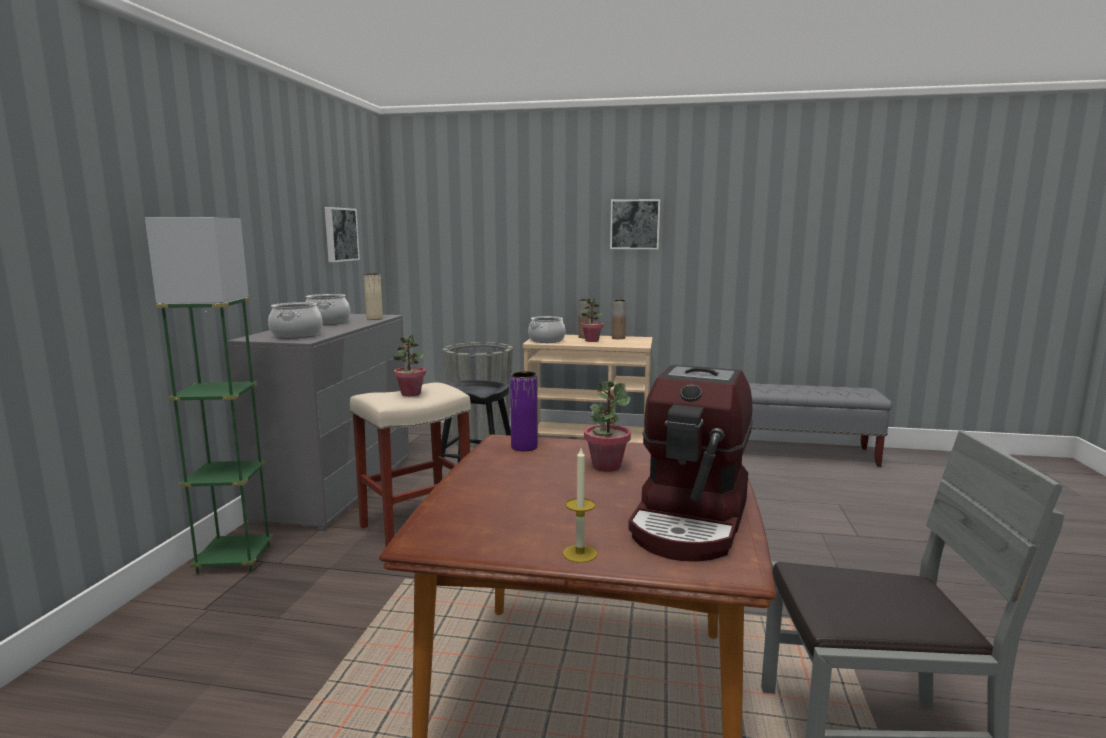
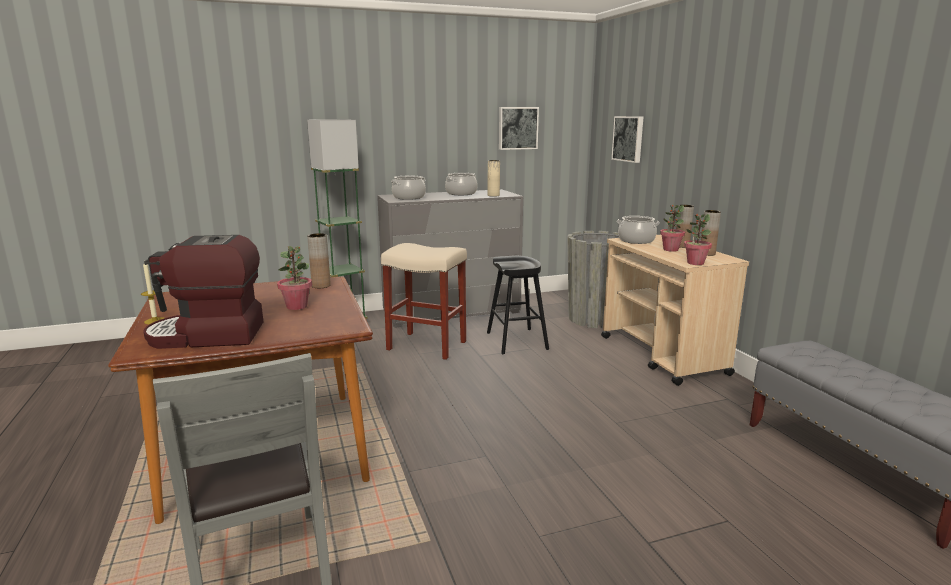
camera: 60 degrees right, 5 degrees up
potted plant [393,335,426,397] -> potted plant moved to [684,214,712,265]
purple vase [510,371,538,451] -> brown vase [307,233,331,288]
picture [610,199,660,249] -> picture moved to [611,116,643,163]

